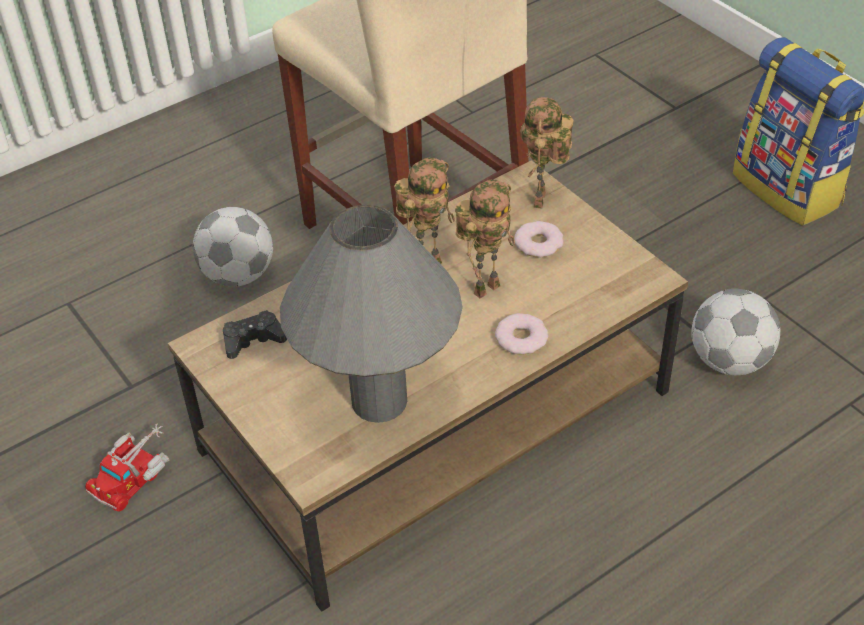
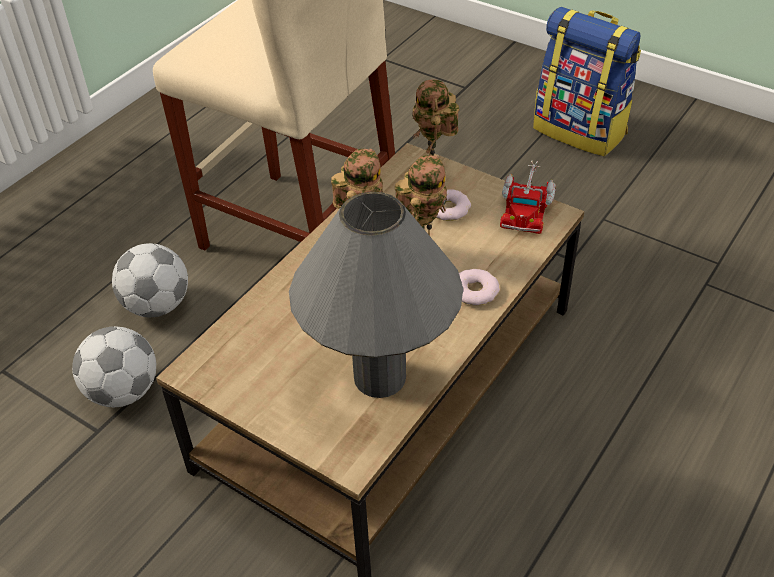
camera: 20 degrees left, 0 degrees up
toy truck [85,423,170,511] -> toy truck moved to [500,161,556,234]
black game controller [223,310,287,359] -> none
football [691,289,780,376] -> football moved to [72,326,156,408]

